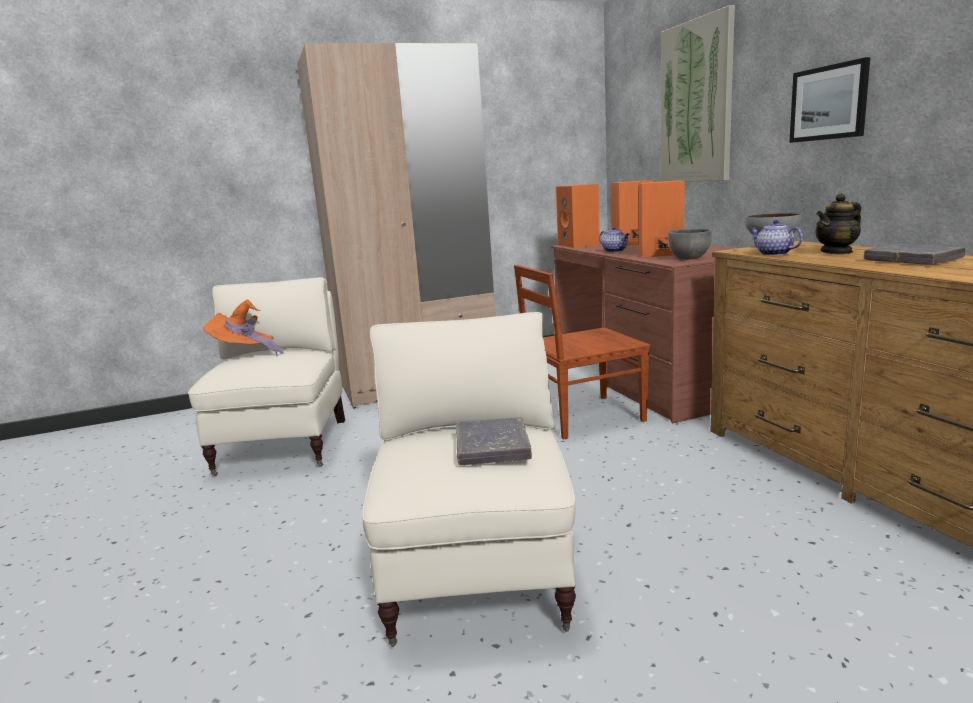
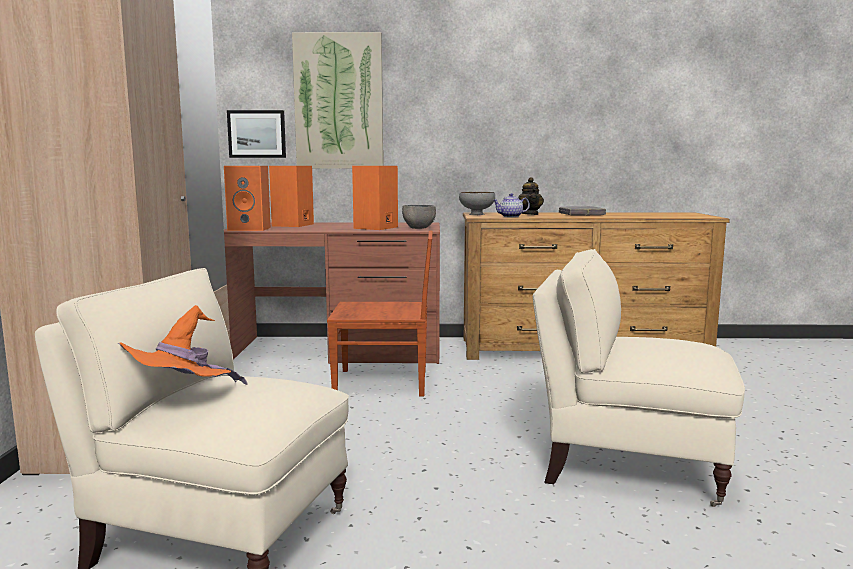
camera: 70 degrees left, 5 degrees down
grey book [456,417,532,465] -> none
brown chair [514,265,650,440] -> brown chair turned 90 degrees counterclockwise [327,230,433,396]
teapot [599,227,630,252] -> none
picture [789,57,870,143] -> picture moved to [227,110,286,158]

